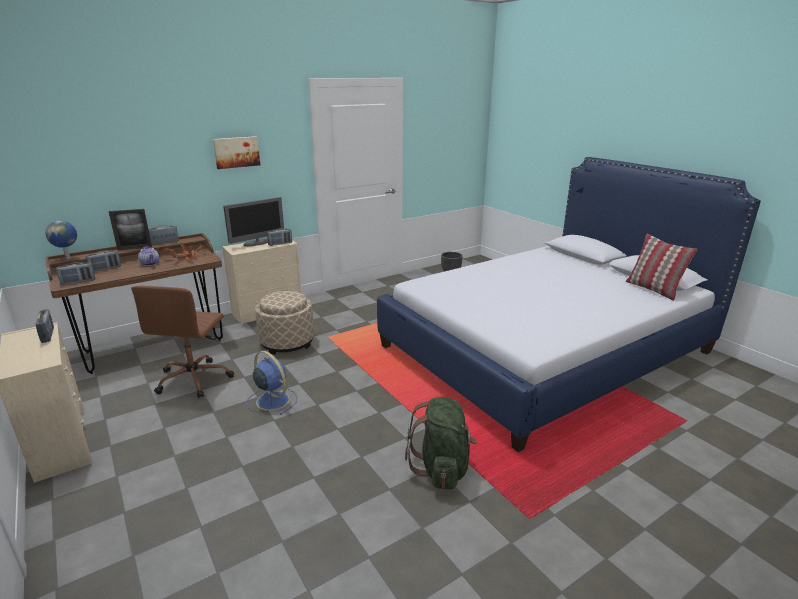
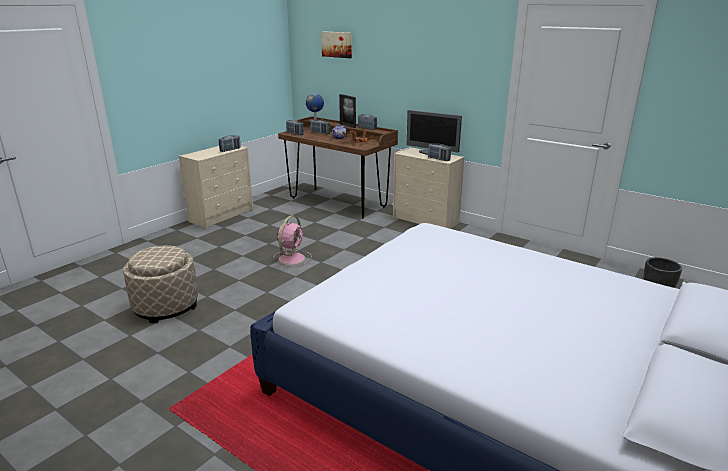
camera: 70 degrees right, 0 degrees up
brown office chair [131,286,234,398] -> none
picture [213,136,260,169] -> picture moved to [321,31,352,58]
blue fan [246,351,297,415] -> pink fan [274,215,312,267]
beige ottoman [255,291,314,354] -> beige ottoman moved to [123,245,198,323]
green backpack [405,397,478,490] -> none
pillow [626,234,697,301] -> none

